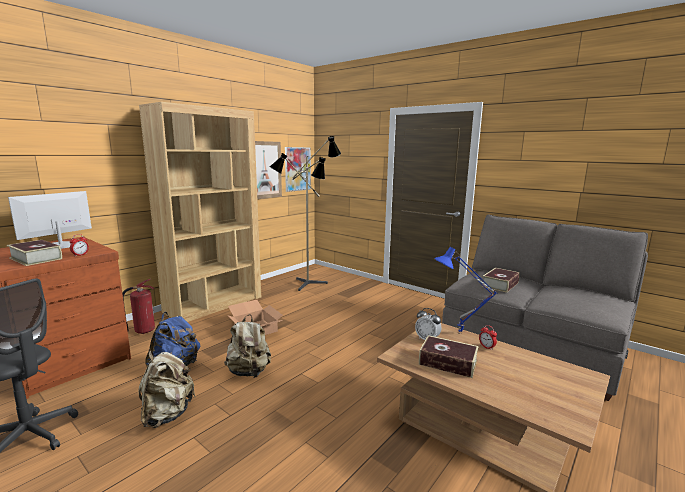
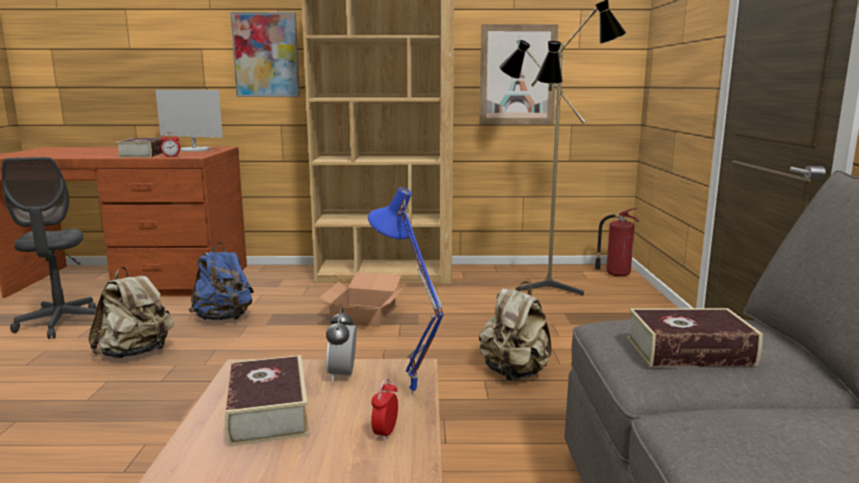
camera: 50 degrees right, 0 degrees up
monitor [8,191,92,249] -> monitor turned 150 degrees counterclockwise [156,90,223,152]
fire extinguisher [122,279,155,334] -> fire extinguisher moved to [595,208,639,277]
beige backpack [224,314,271,378] -> beige backpack moved to [479,282,552,380]
picture [285,147,311,192] -> picture moved to [230,12,300,97]

